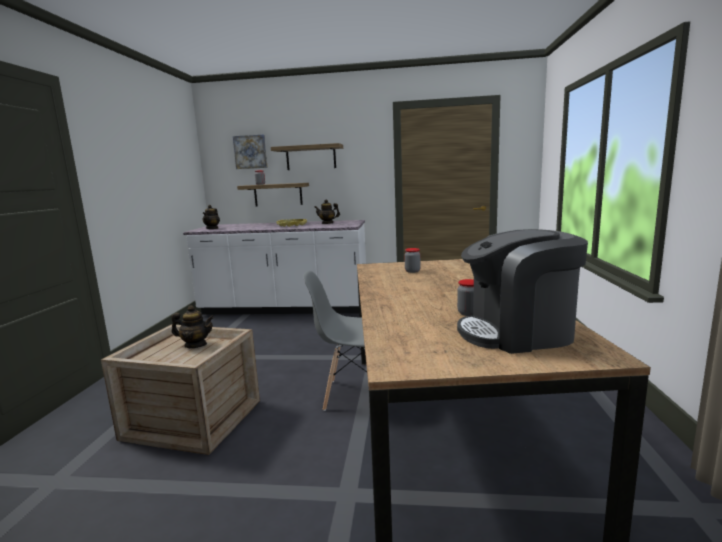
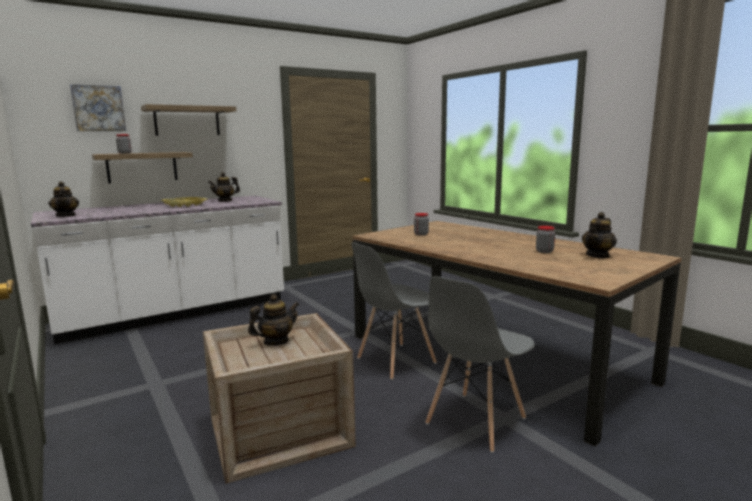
camera: 40 degrees left, 0 degrees up
coffee machine [457,229,588,354] -> teapot [582,212,617,259]
none -> grey chair [426,276,535,453]

